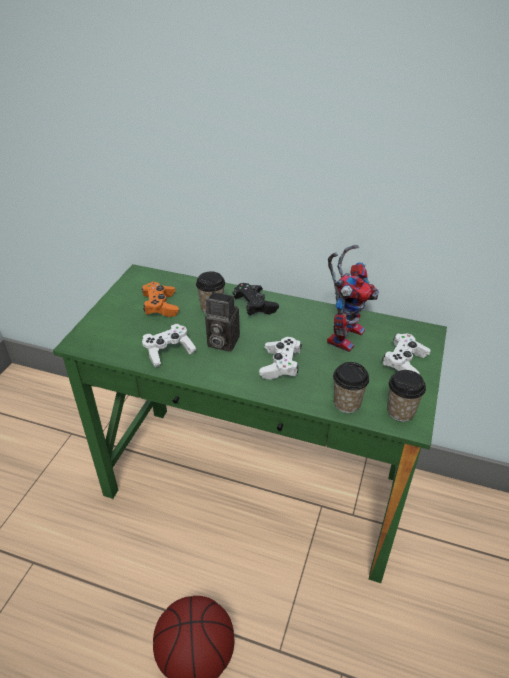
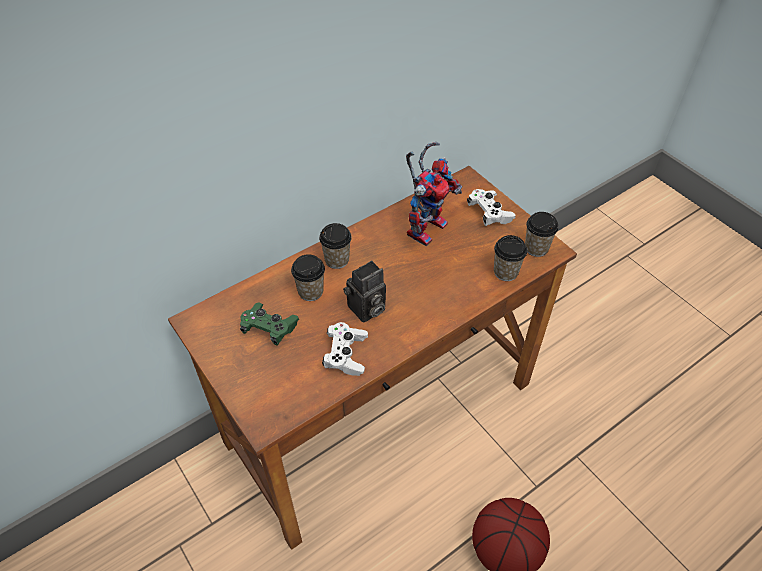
camera: 55 degrees left, 10 degrees up
green desk [53,264,447,583] -> brown desk [168,166,577,550]
orange game controller [141,282,179,317] -> green game controller [240,302,299,346]
black game controller [233,283,279,316] -> cup [319,223,352,269]
white game controller [259,337,302,380] -> none
toy robot [327,245,379,352] -> toy robot turned 60 degrees clockwise [406,142,462,246]

